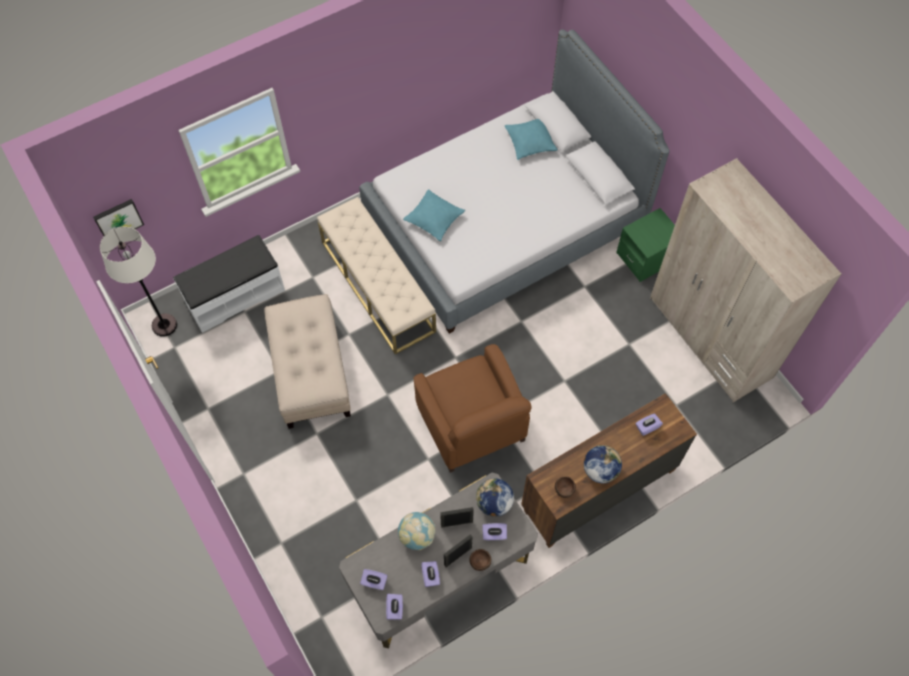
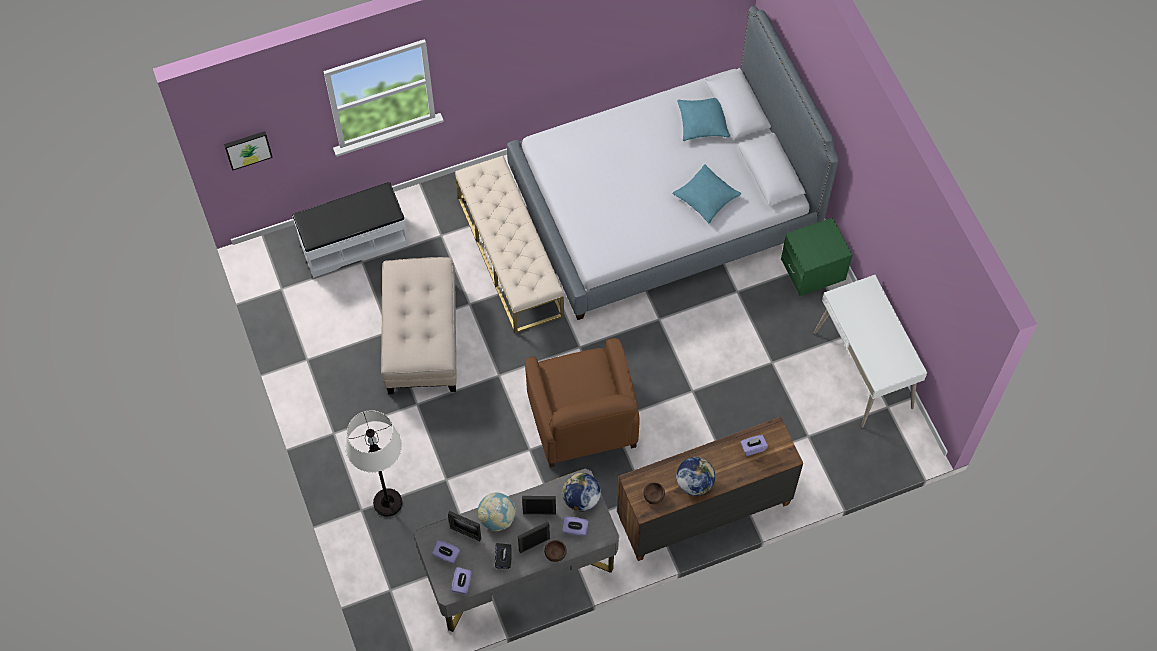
camera: 10 degrees right, 0 degrees up
white floor lamp [100,226,177,337] -> white floor lamp moved to [346,410,402,516]
turquoise pillow [403,189,465,241] -> turquoise pillow moved to [672,164,741,224]
purple tissue box [421,561,440,587] -> black tissue box [495,543,512,569]
beige wardrobe [650,158,842,402] -> white desk [814,275,927,428]
none -> picture frame [448,511,482,541]

